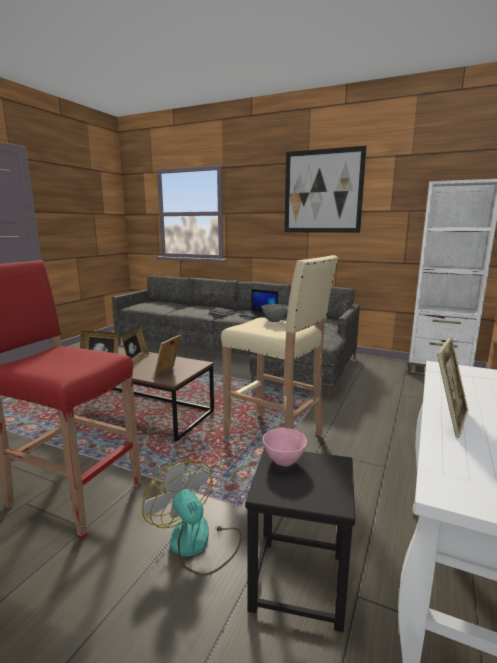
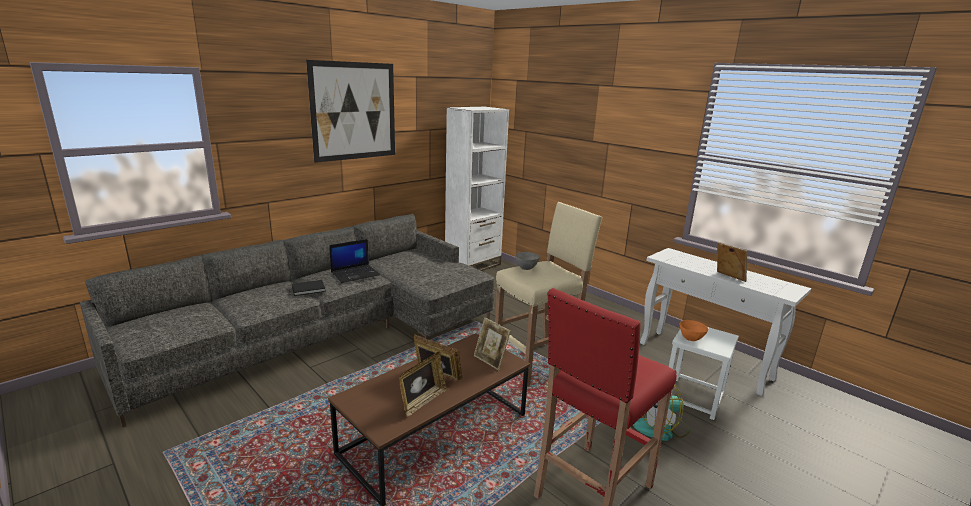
camera: 70 degrees left, 5 degrees up
black stool [245,447,355,632] -> white stool [669,327,739,420]
pink bowl [263,428,307,466] -> orange bowl [680,320,708,341]

